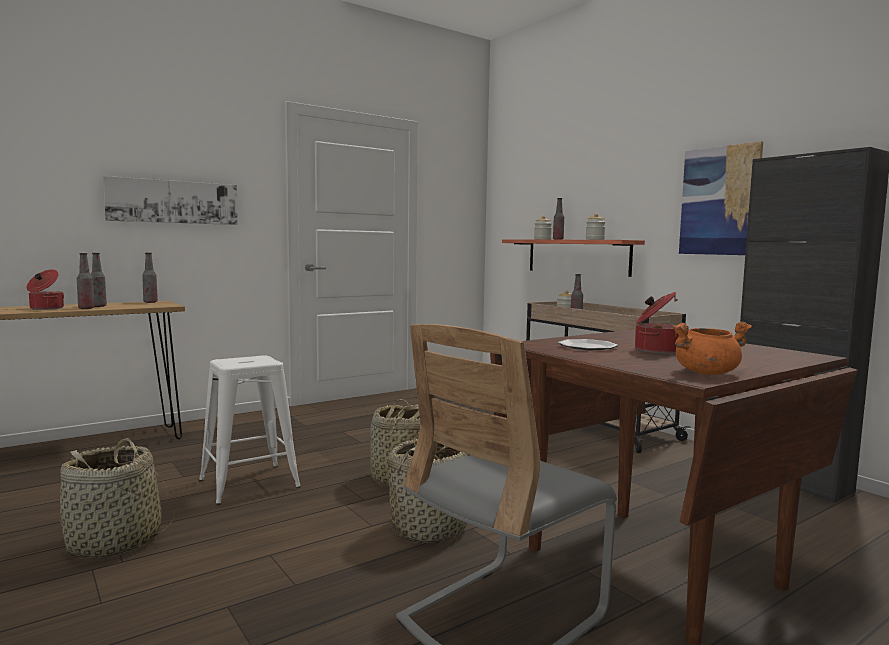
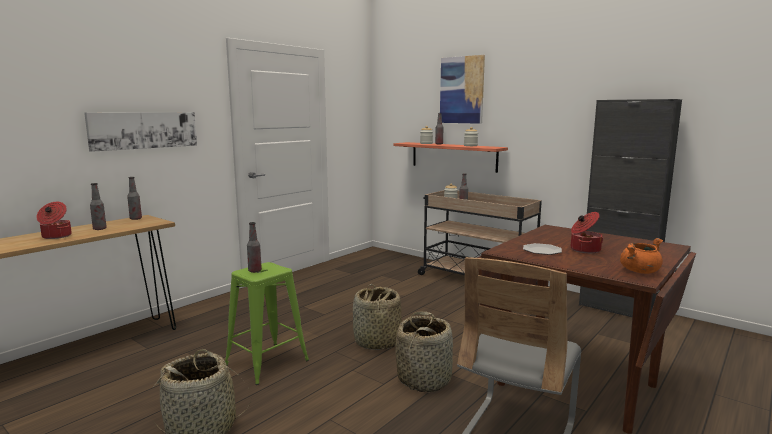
camera: 15 degrees left, 5 degrees up
bottle [77,253,95,309] -> bottle moved to [247,222,262,273]
white stool [199,355,301,505] -> green stool [225,262,309,385]
picture [679,141,763,255] -> picture moved to [440,55,485,124]

